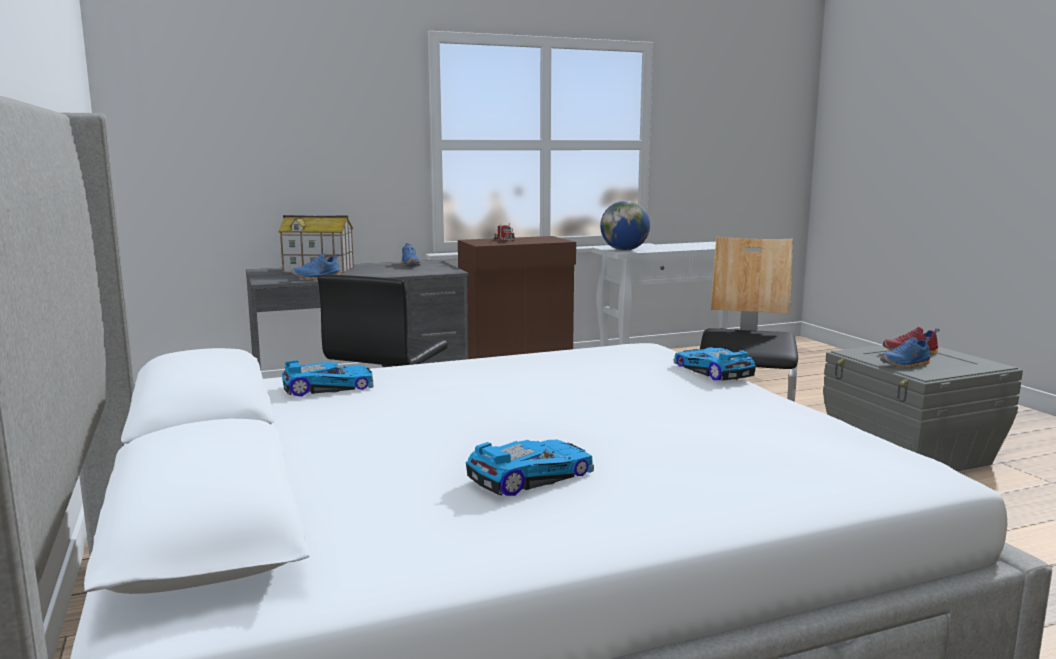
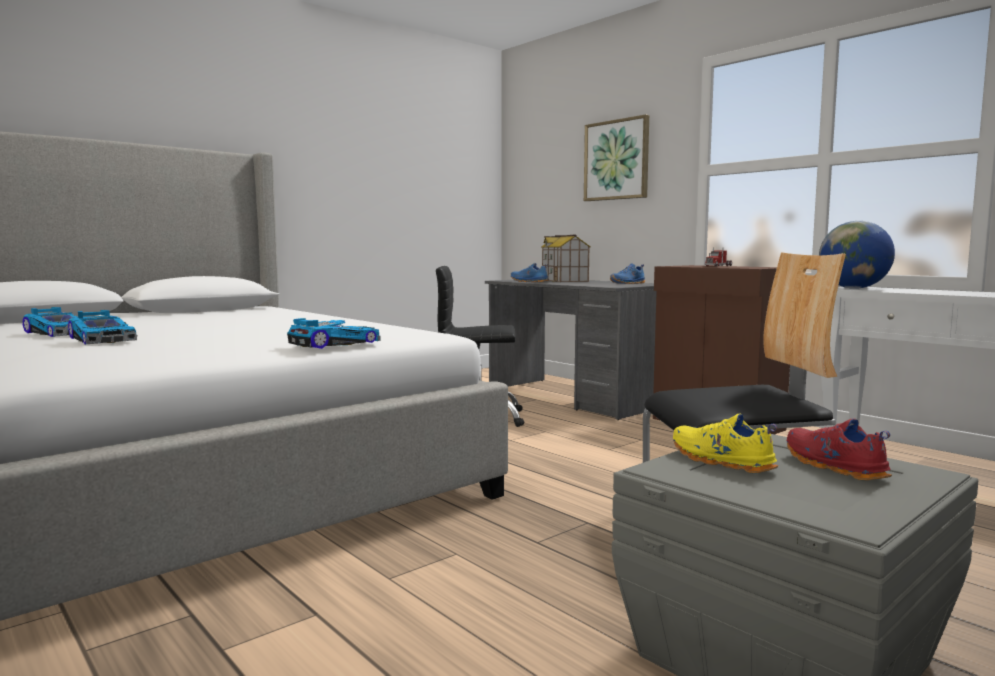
camera: 70 degrees right, 5 degrees down
toy car [282,360,374,397] -> toy car moved to [68,310,137,344]
blue shoe [880,337,931,368] -> yellow shoe [673,413,778,473]
none -> picture [584,114,649,201]

